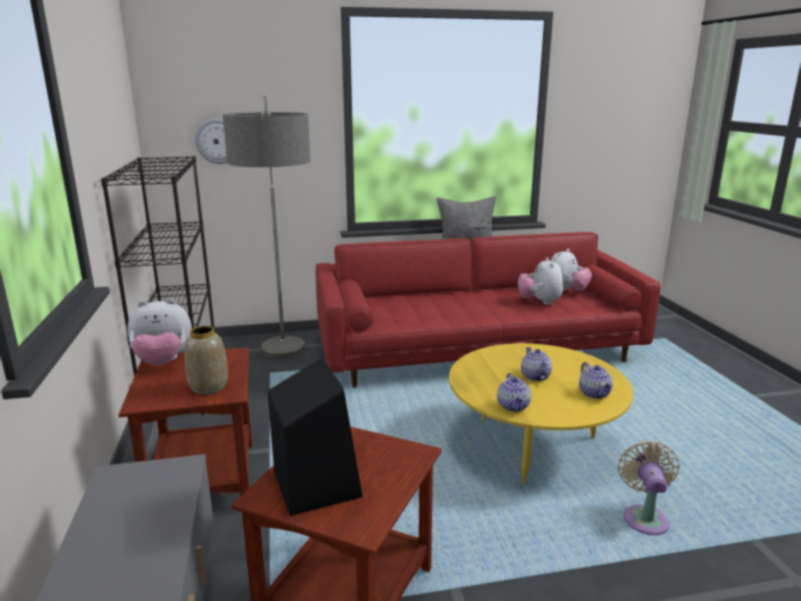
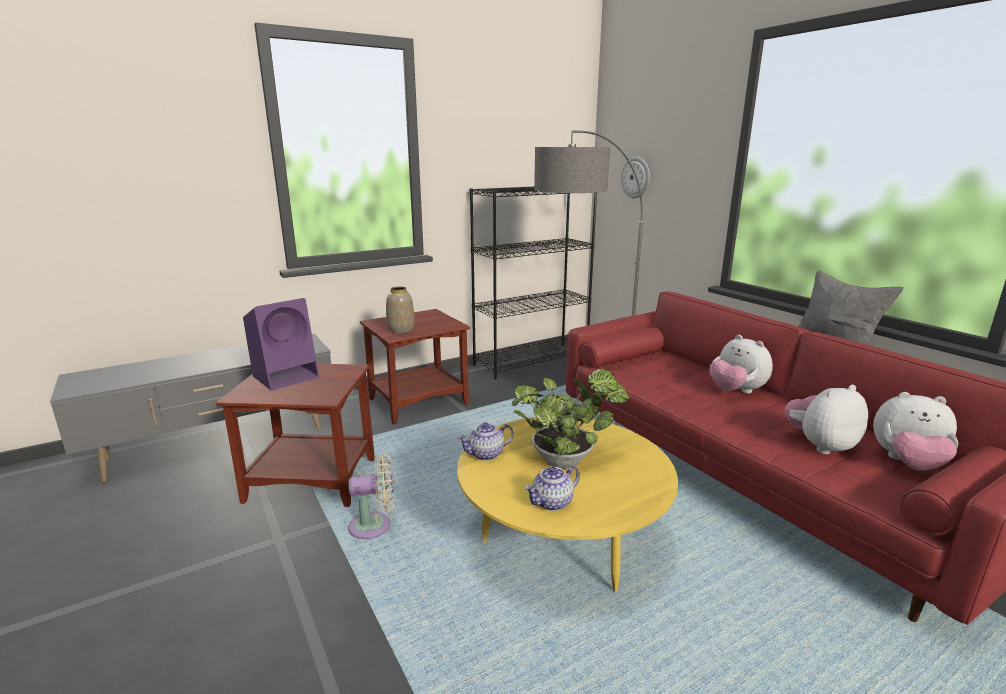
camera: 70 degrees right, 0 degrees up
plush toy [127,299,192,366] -> plush toy moved to [709,335,773,394]
black speaker [268,358,363,516] -> purple speaker [243,298,319,391]
teapot [521,347,552,381] -> potted plant [512,368,630,469]
beige fan [618,441,680,535] -> beige fan moved to [348,454,394,539]

